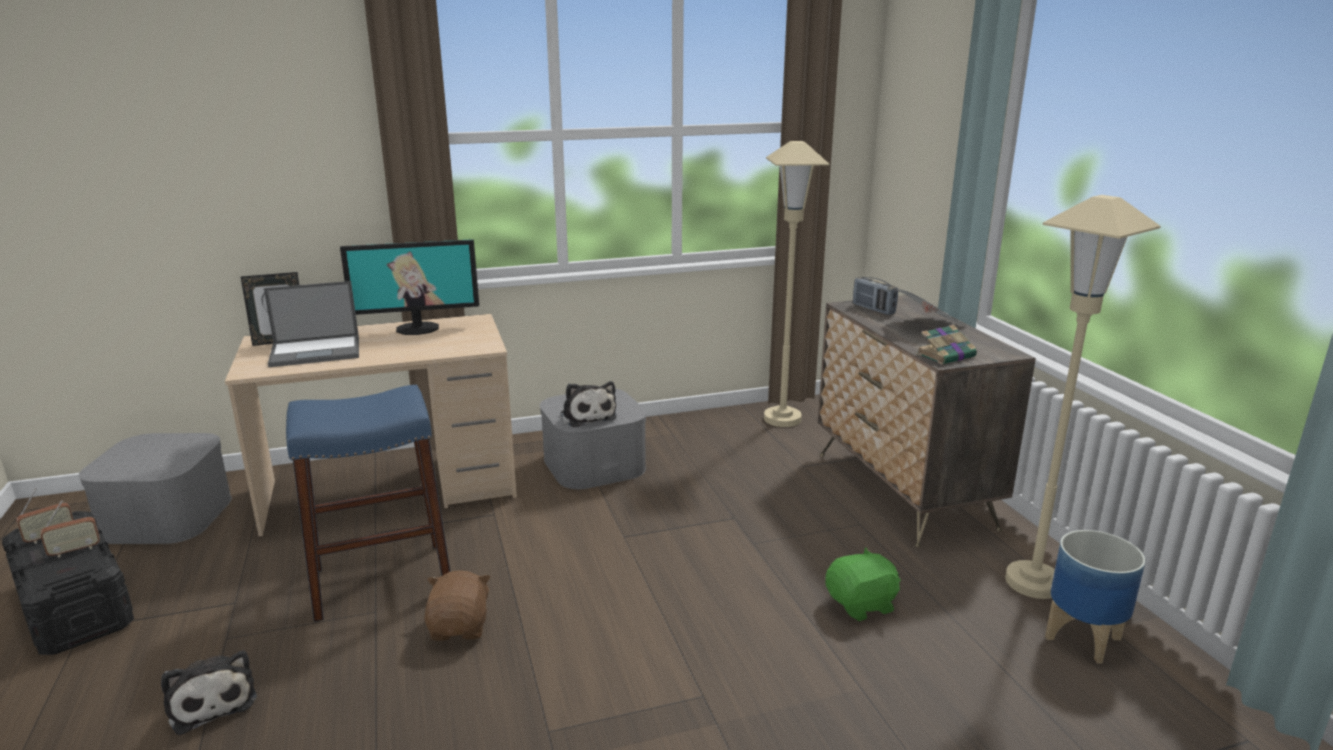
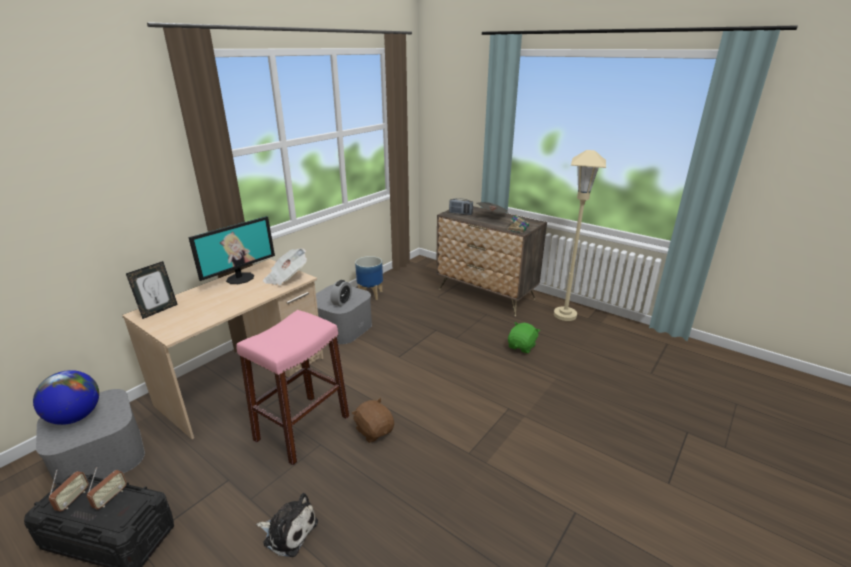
camera: 35 degrees left, 5 degrees up
laptop [264,281,359,367] -> none
blue stool [286,385,450,622] -> pink stool [236,310,349,465]
plush toy [561,381,617,427] -> alarm clock [330,280,352,307]
beige floor lamp [764,141,829,427] -> none
planter [1045,530,1146,663] -> planter moved to [355,256,383,300]
none -> globe [33,370,99,425]
none -> newspaper [263,248,307,285]

